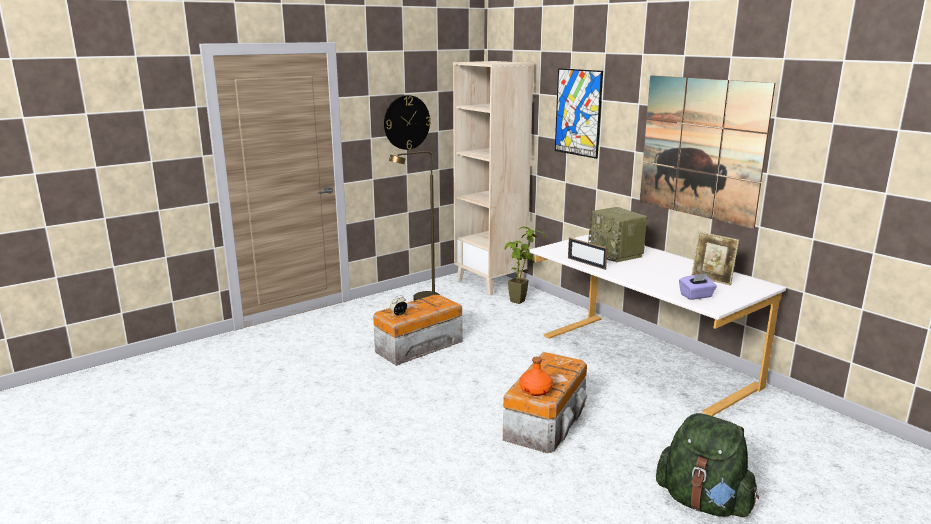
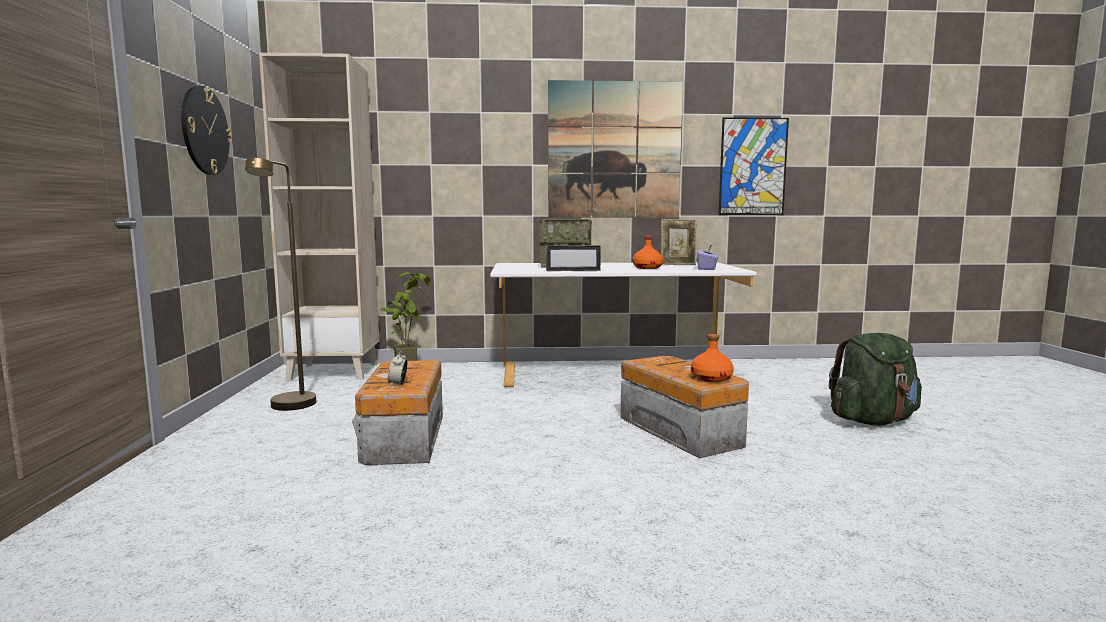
camera: 55 degrees left, 10 degrees down
picture [555,68,603,159] -> picture moved to [719,117,789,215]
none -> orange bottle [633,235,663,269]

